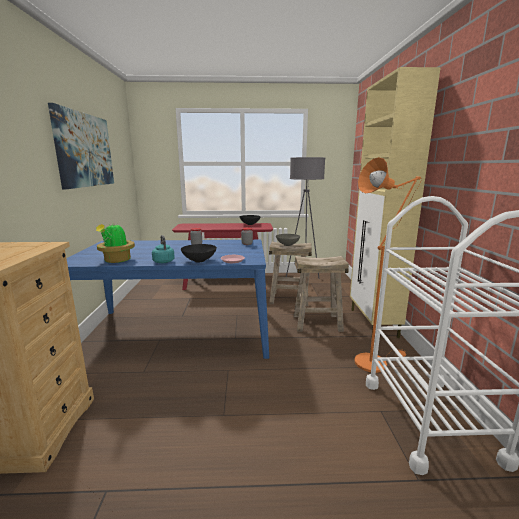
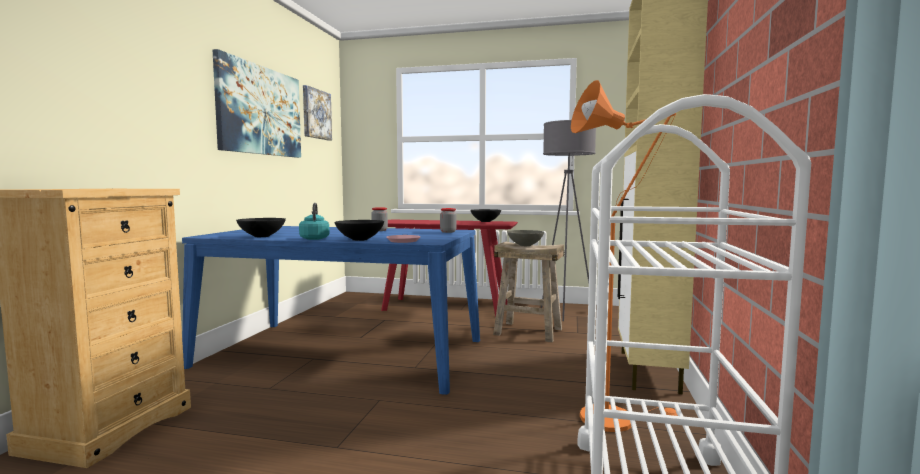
camera: 15 degrees right, 10 degrees down
potted plant [96,222,135,263] -> black bowl [236,218,286,237]
beige stool [294,256,349,332] -> none
none -> picture [303,85,332,141]

